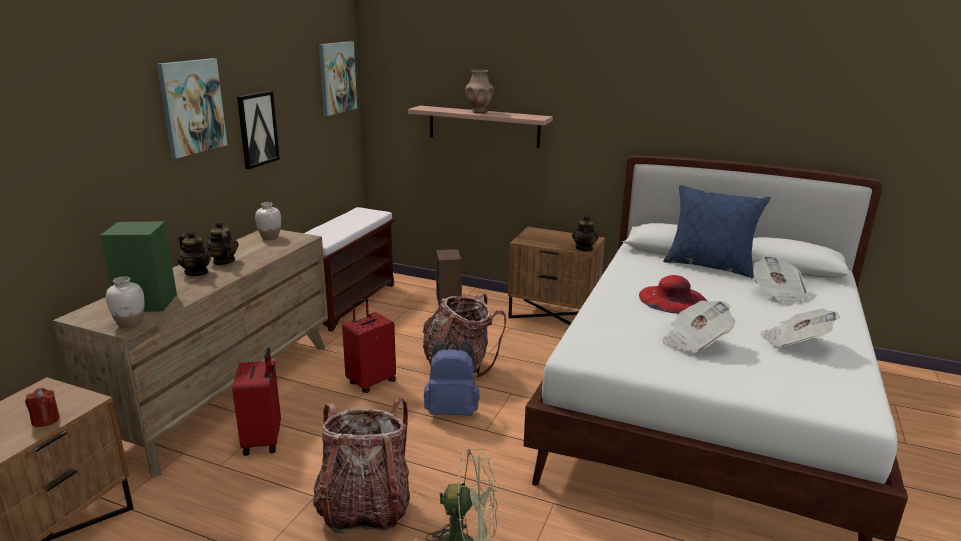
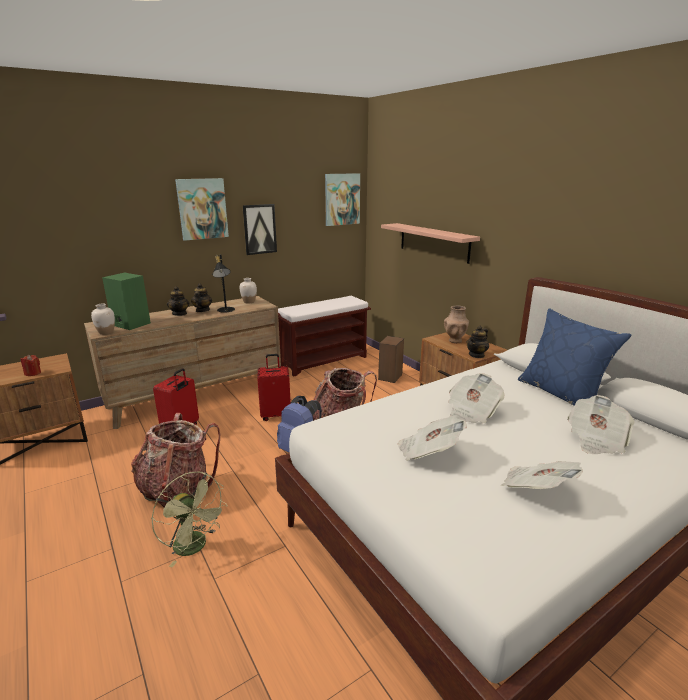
camera: 35 degrees right, 0 degrees up
brown vase [465,70,494,113] -> brown vase moved to [444,306,469,343]
red hat [639,275,707,313] -> newspaper [448,373,505,423]
none -> black table lamp [212,254,235,313]

